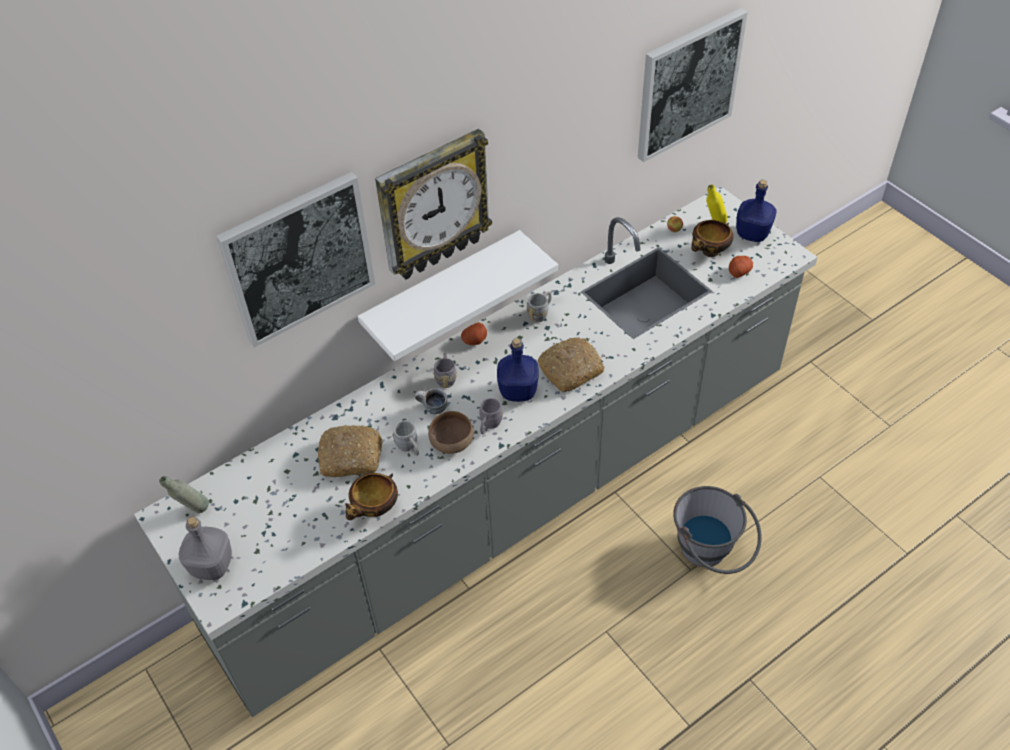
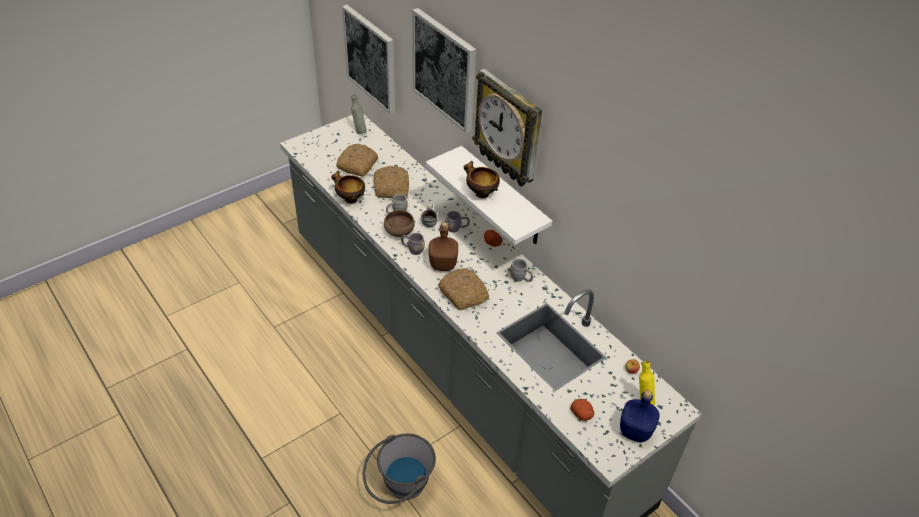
camera: 85 degrees right, 5 degrees down
grey bottle [179,517,232,580] -> none
blue bottle [497,338,539,402] -> brown bottle [428,222,458,271]
picture [638,8,748,162] -> picture moved to [342,5,395,114]
bowl [691,220,734,257] -> bowl moved to [464,161,500,199]
none -> bread [336,144,378,177]

